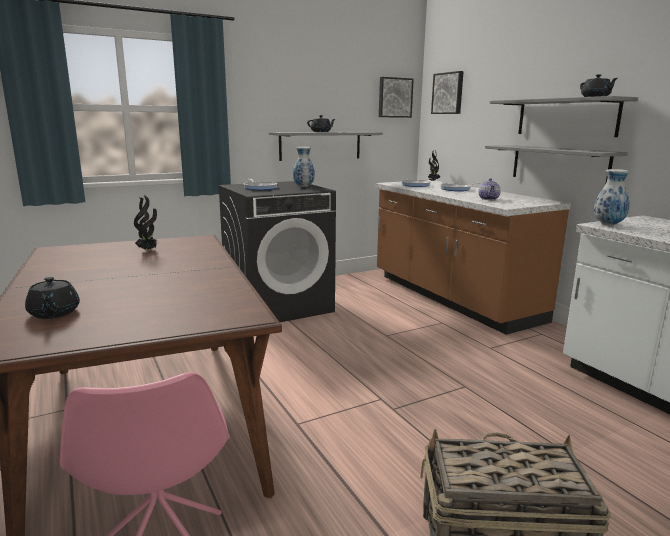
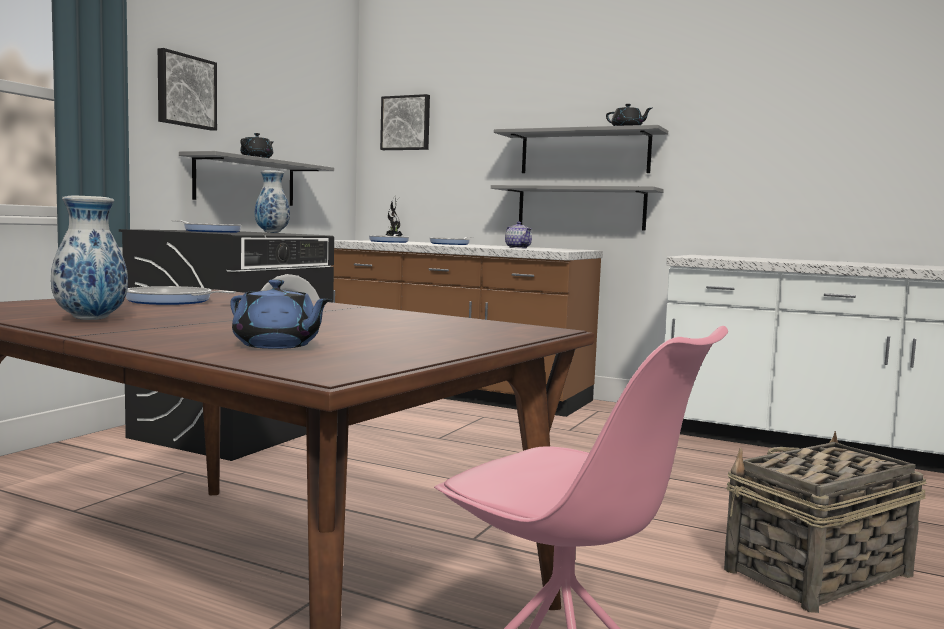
camera: 35 degrees left, 10 degrees down
black teapot [25,277,80,319] -> blue teapot [230,279,332,349]
potted plant [134,195,158,251] -> frying pan [126,286,236,305]
picture [379,77,414,118] -> picture moved to [158,48,217,131]
vase [594,169,630,225] -> vase moved to [51,196,128,320]

